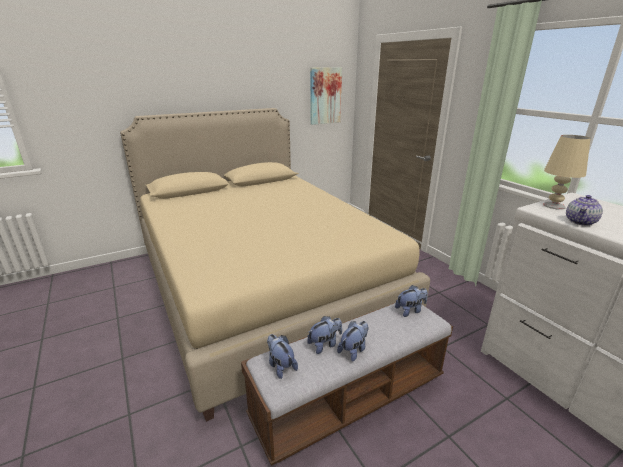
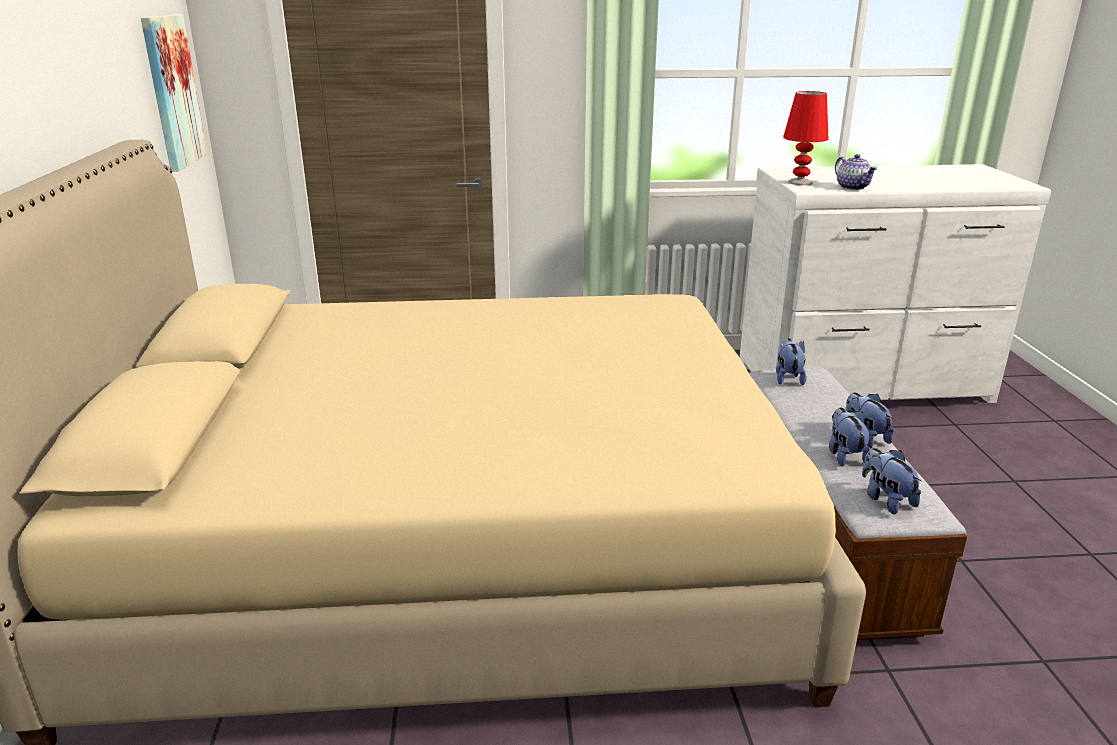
camera: 65 degrees left, 0 degrees up
plush toy [267,334,298,379] -> plush toy turned 75 degrees clockwise [862,448,921,514]
beige table lamp [543,135,591,210] -> red table lamp [783,91,828,185]

